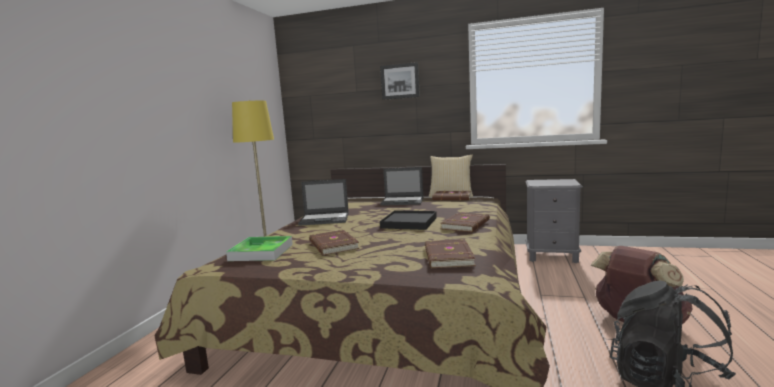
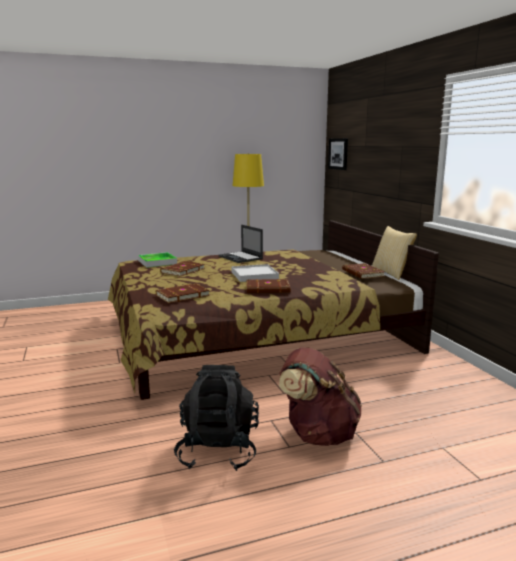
camera: 55 degrees right, 5 degrees up
picture [380,62,420,100] -> picture moved to [328,138,348,170]
laptop [380,167,423,206] -> none
black tray [380,210,437,230] -> white tray [231,264,279,282]
grey nightstand [525,179,583,263] -> none

